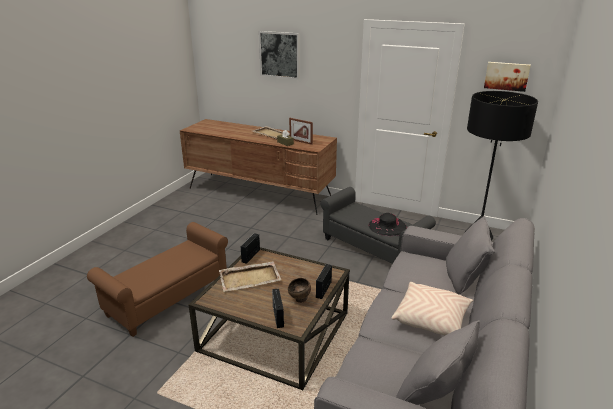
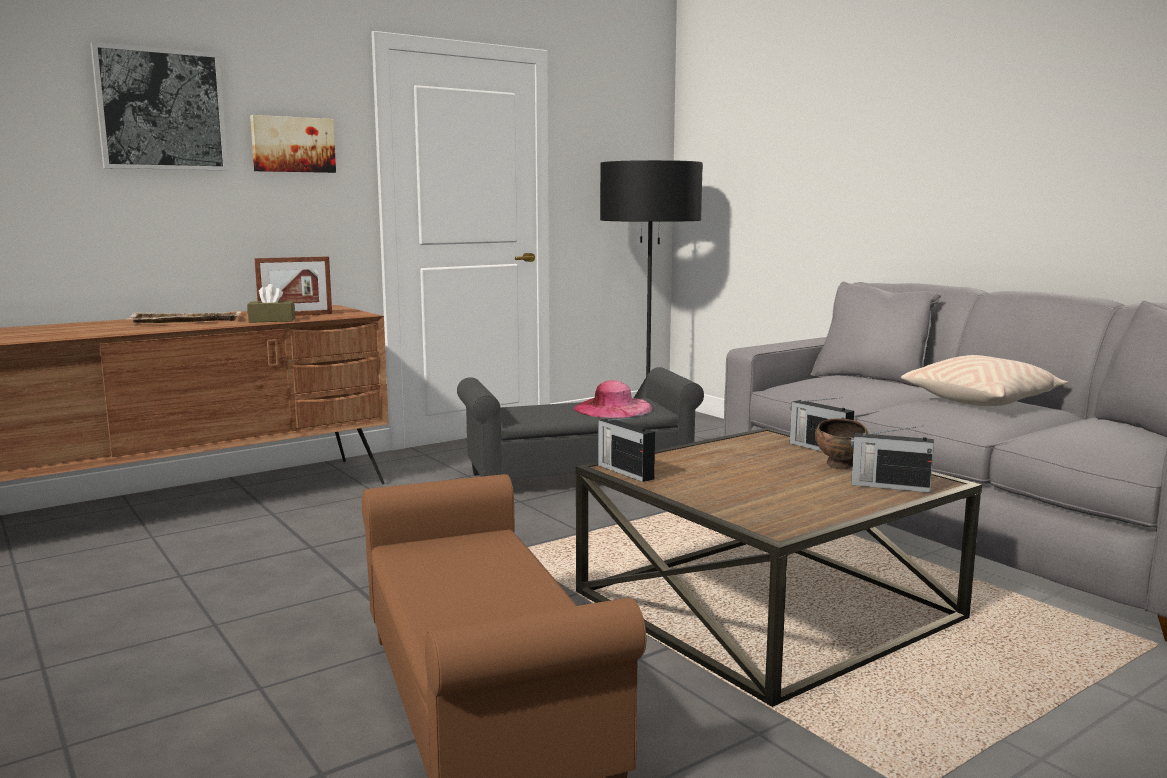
camera: 60 degrees left, 15 degrees down
beige tray [219,261,281,292] -> none
black hat [368,213,407,236] -> pink hat [574,380,652,418]
picture [484,62,531,92] -> picture moved to [250,115,336,173]

